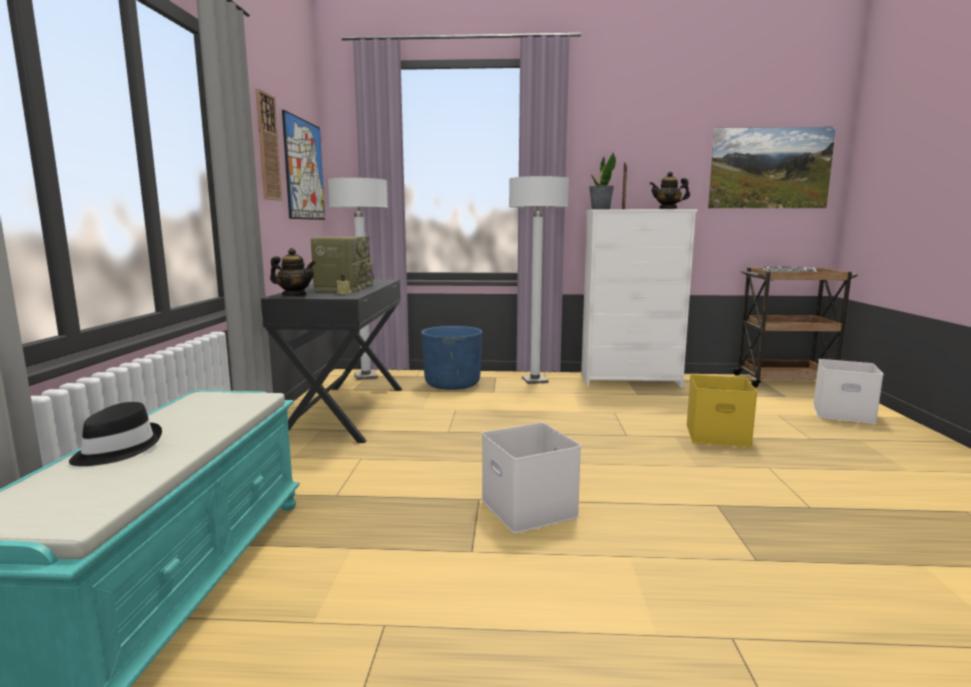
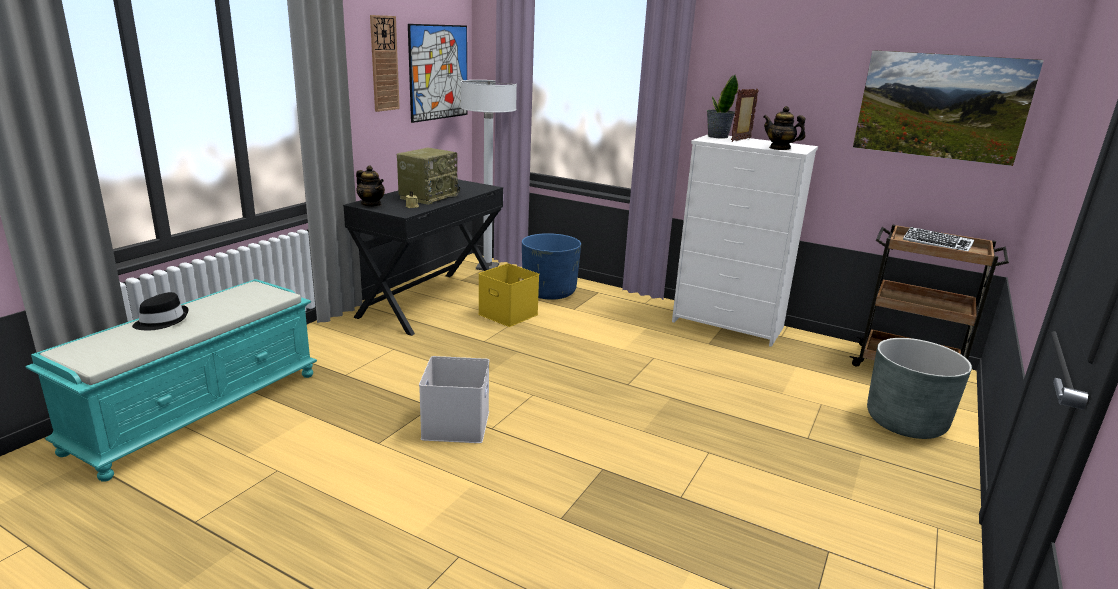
camera: 25 degrees right, 10 degrees up
white floor lamp [509,176,569,384] -> none
yellow storage box [686,374,758,447] -> yellow storage box moved to [478,264,539,327]
white storage box [813,359,884,424] -> grey planter [867,338,972,439]

